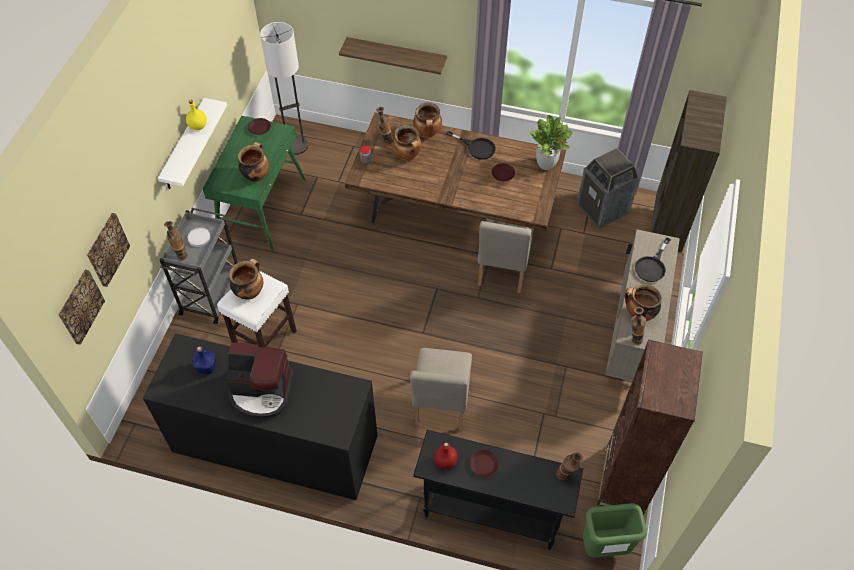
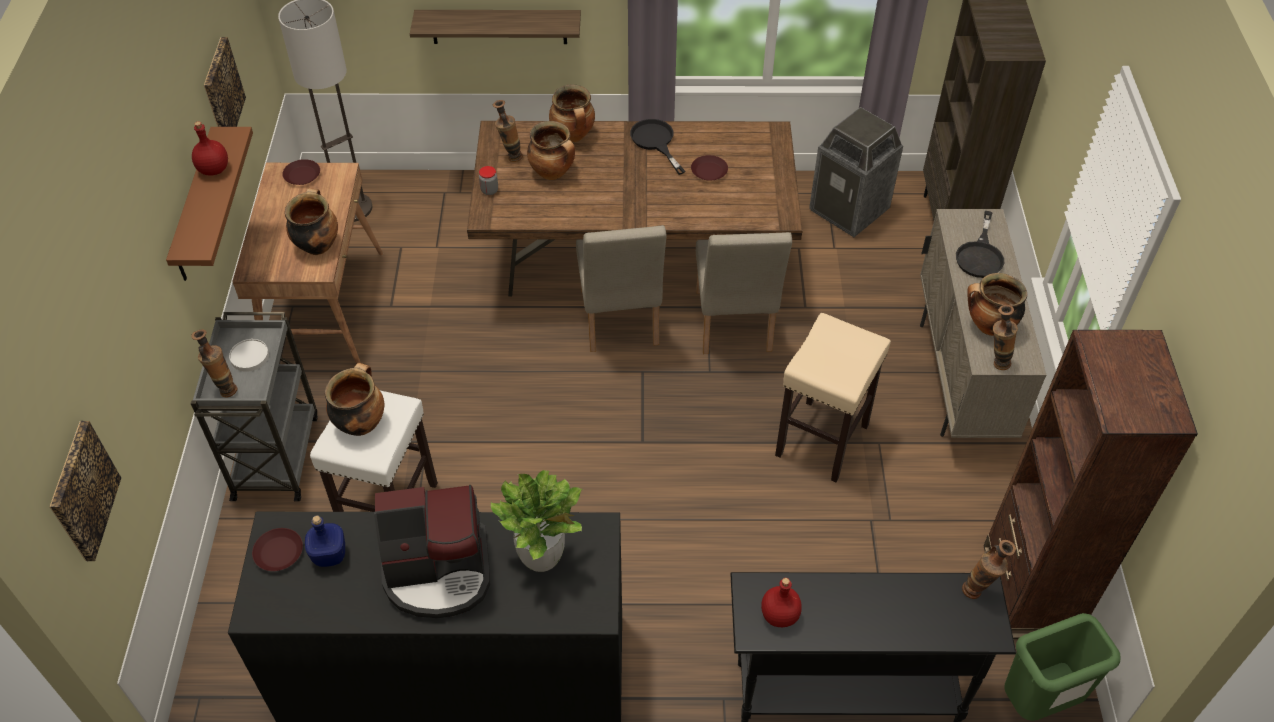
camera: 15 degrees left, 5 degrees down
picture [87,213,130,287] -> picture moved to [204,37,246,127]
white shelf [158,98,227,189] -> brown shelf [166,127,253,281]
yellow bottle [186,100,207,130] -> red bottle [192,121,228,176]
green desk [203,116,306,251] -> brown desk [232,163,383,364]
beige chair [410,348,472,431] -> beige chair moved to [576,225,666,352]
black frying pan [446,131,496,160] -> black frying pan turned 135 degrees counterclockwise [630,119,685,175]
brown plate [469,449,499,477] -> brown plate moved to [252,528,303,571]
potted plant [530,115,573,170] -> potted plant moved to [491,470,583,572]
none -> beige stool [775,313,891,482]

